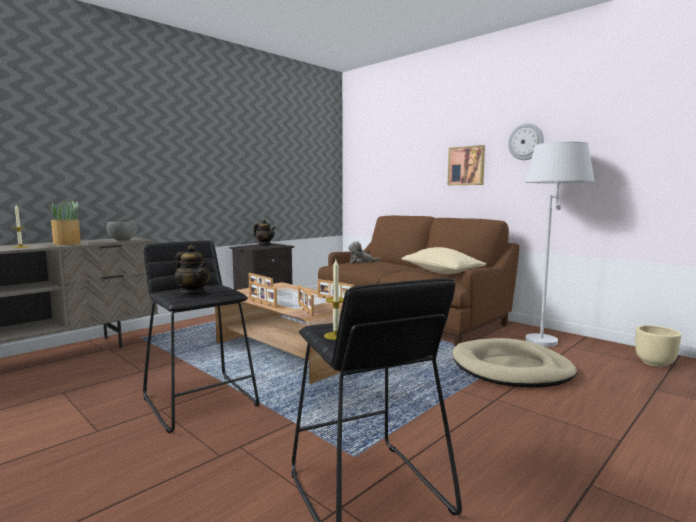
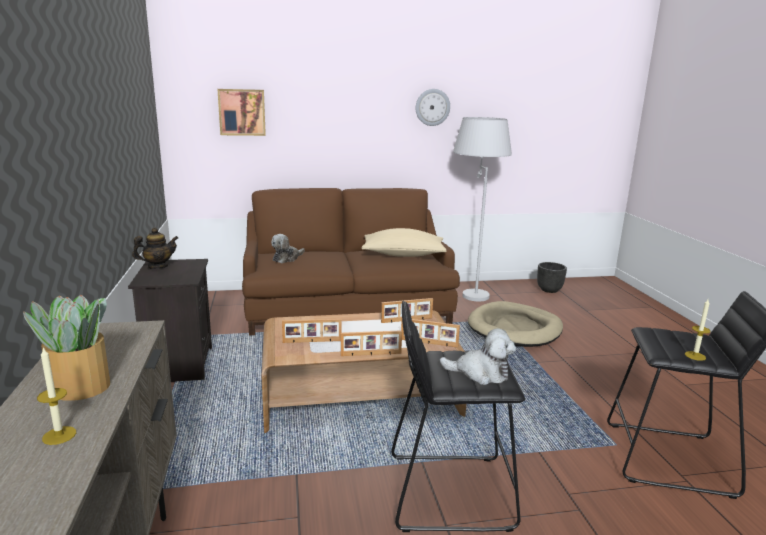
camera: 55 degrees left, 10 degrees up
grey bowl [107,220,137,240] -> none
teapot [175,245,210,295] -> plush toy [440,328,516,385]
picture [448,145,485,185] -> picture moved to [217,89,266,136]
beige planter [635,325,681,367] -> black planter [537,262,567,293]

